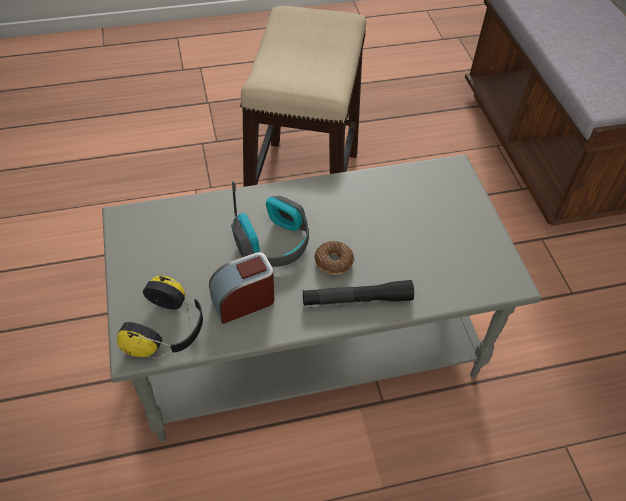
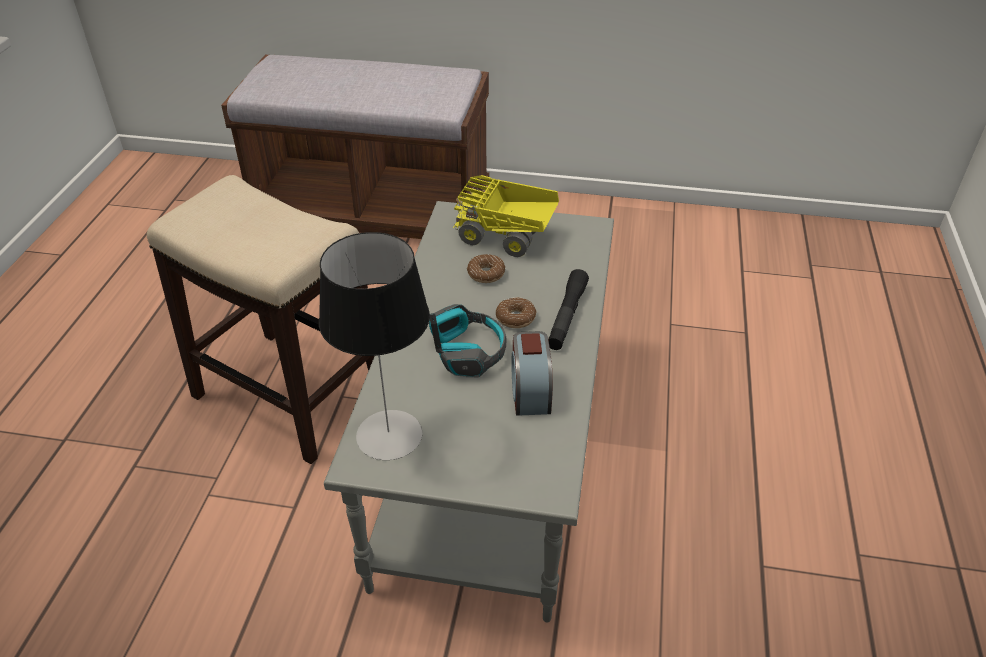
camera: 65 degrees left, 10 degrees down
headphones [117,276,203,359] -> none
none -> table lamp [319,232,430,460]
none -> toy truck [453,175,559,257]
none -> donut [467,254,505,283]

